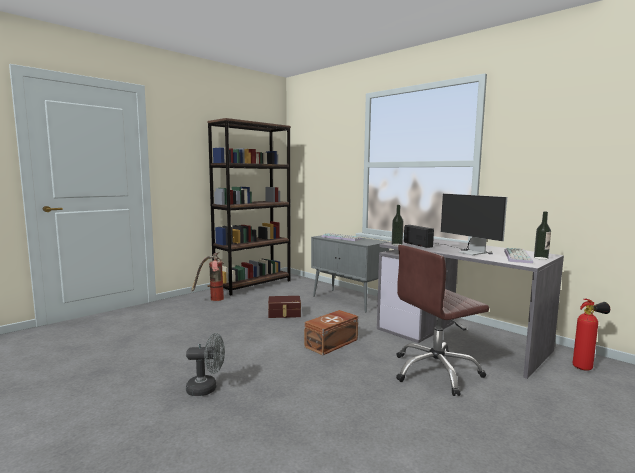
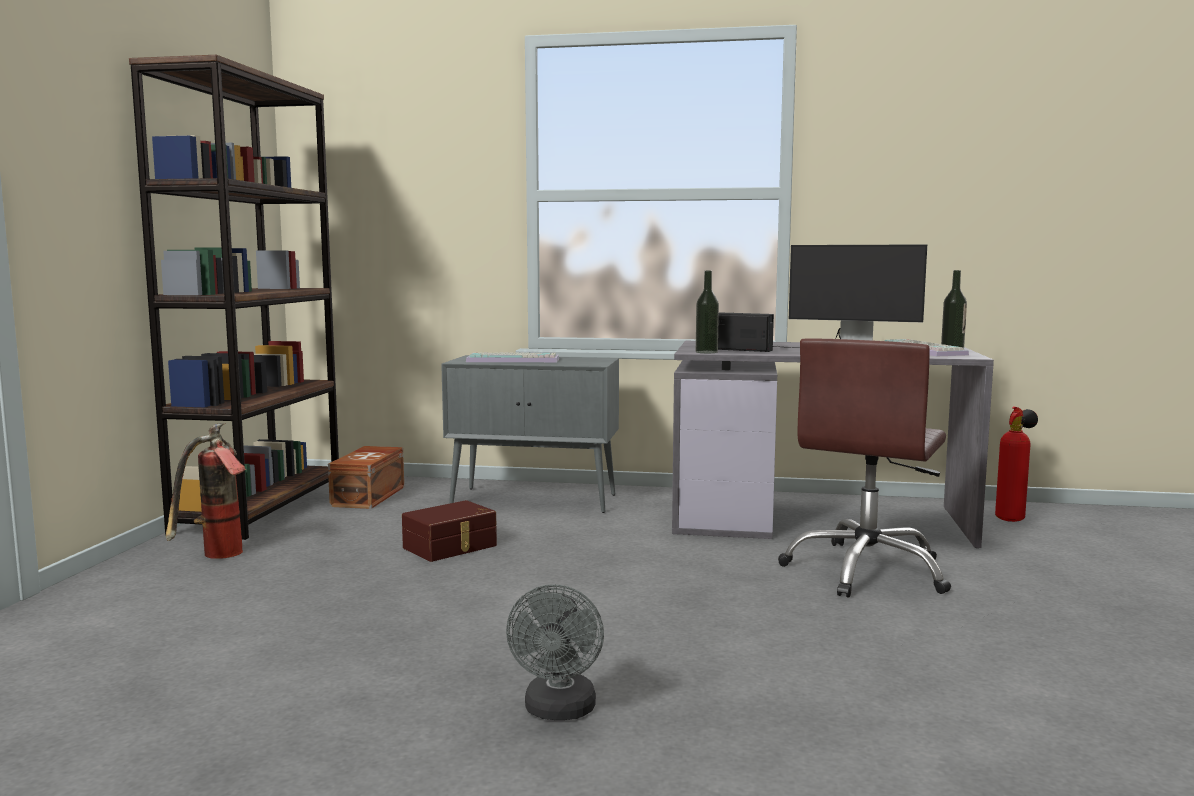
camera: 35 degrees left, 0 degrees up
grey fan [186,333,225,396] -> grey fan turned 135 degrees clockwise [506,584,604,720]
brown storage box [304,310,358,355] -> brown storage box moved to [328,446,404,509]

